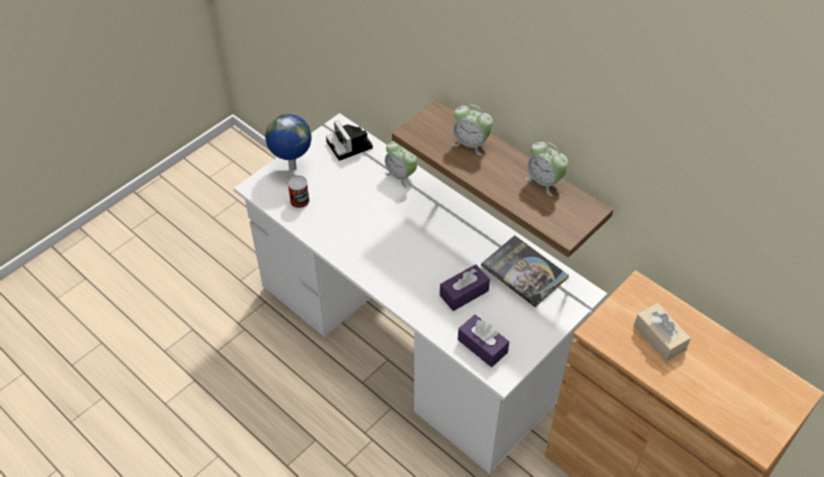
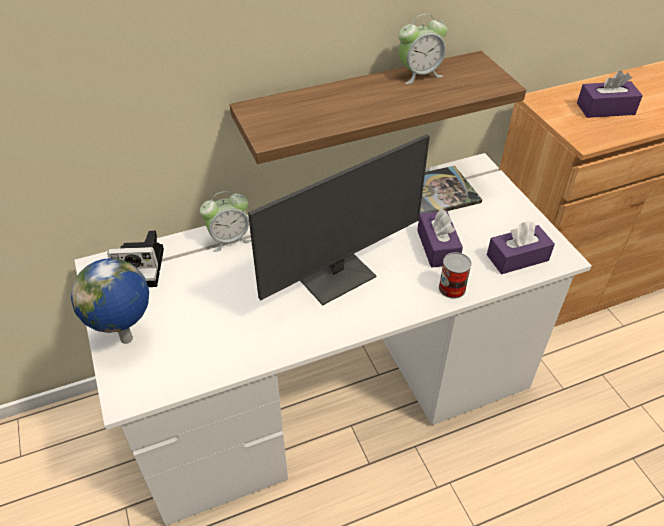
camera: 65 degrees left, 5 degrees down
can [288,175,310,208] -> can moved to [439,252,472,299]
alarm clock [452,105,493,156] -> none
beige tissue box [634,303,691,361] -> purple tissue box [577,71,643,118]
none -> monitor [248,134,430,305]

